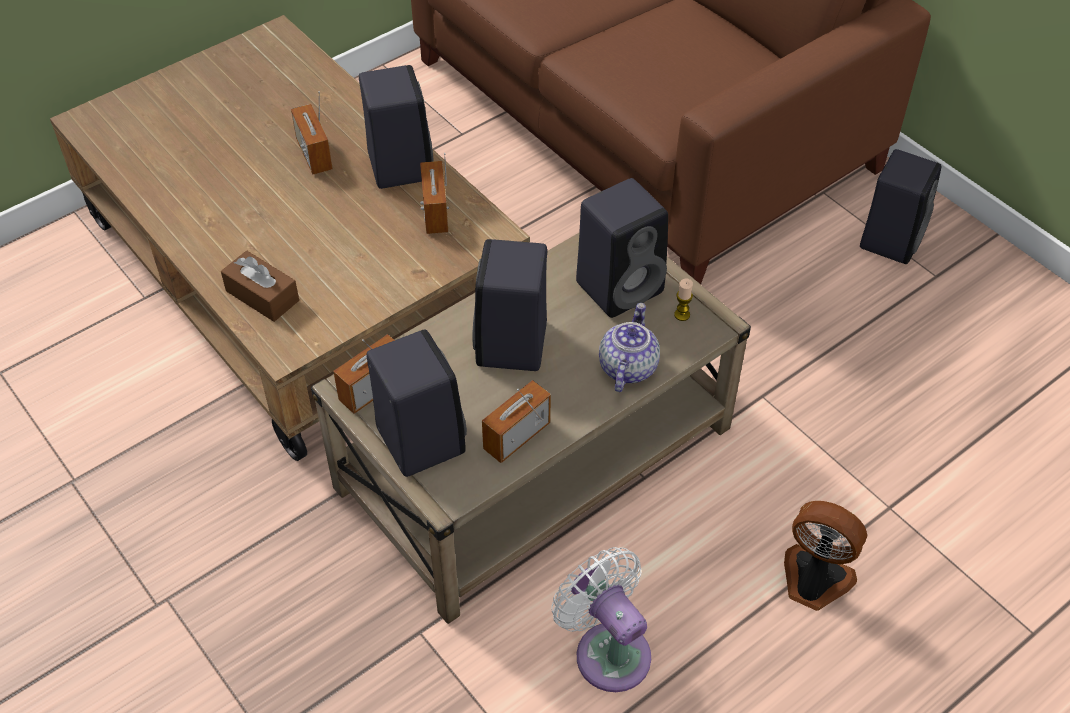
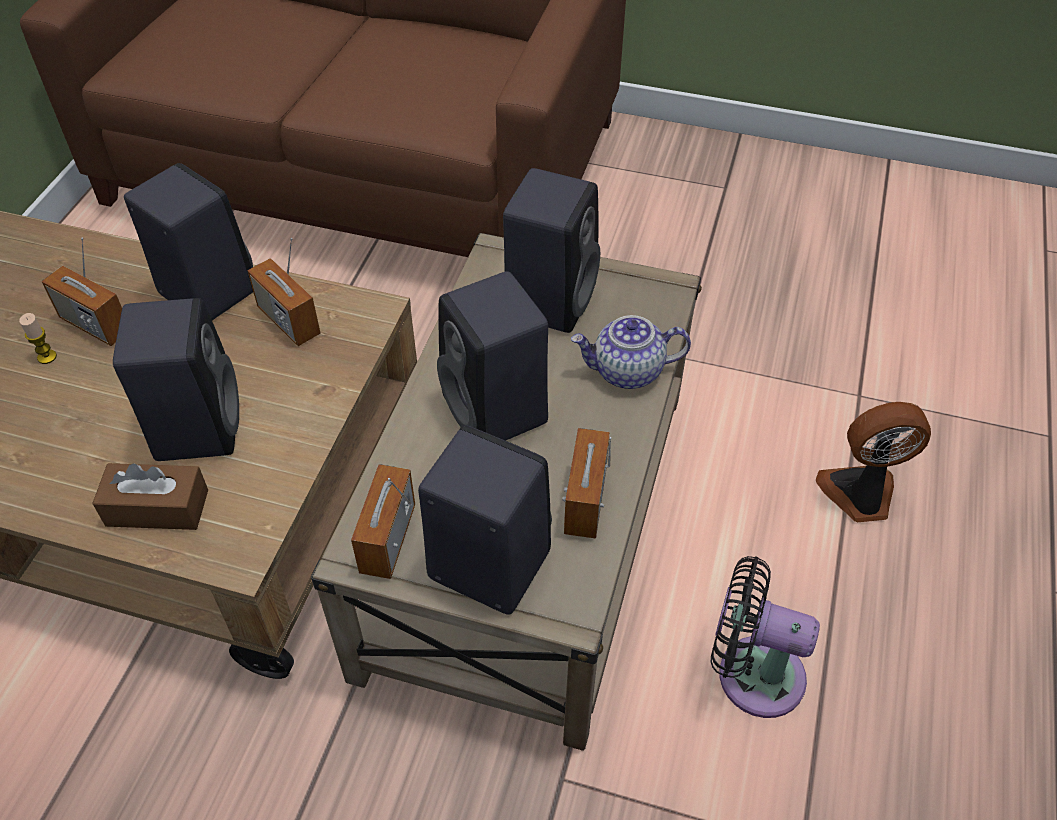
camera: 35 degrees left, 0 degrees up
white fan [551,547,651,692] -> black fan [711,556,820,718]
teapot [599,303,660,392] -> teapot turned 75 degrees counterclockwise [571,315,691,389]
candle [674,278,693,321] -> candle moved to [19,313,57,364]
black speaker [860,149,941,264] -> black speaker moved to [113,298,239,461]

